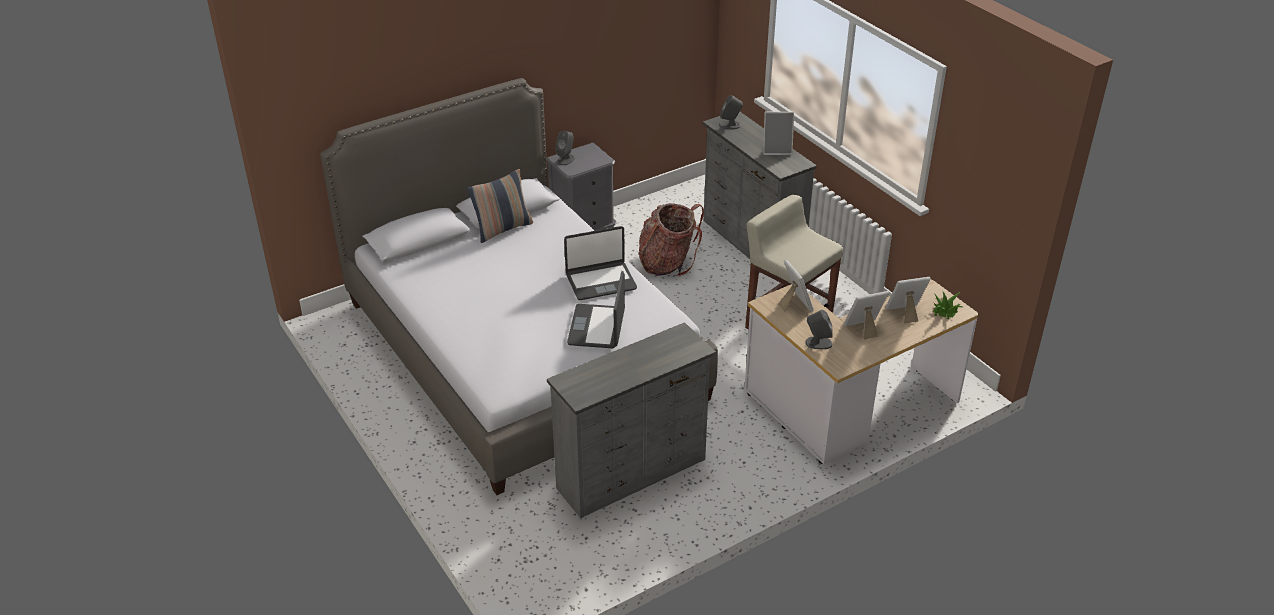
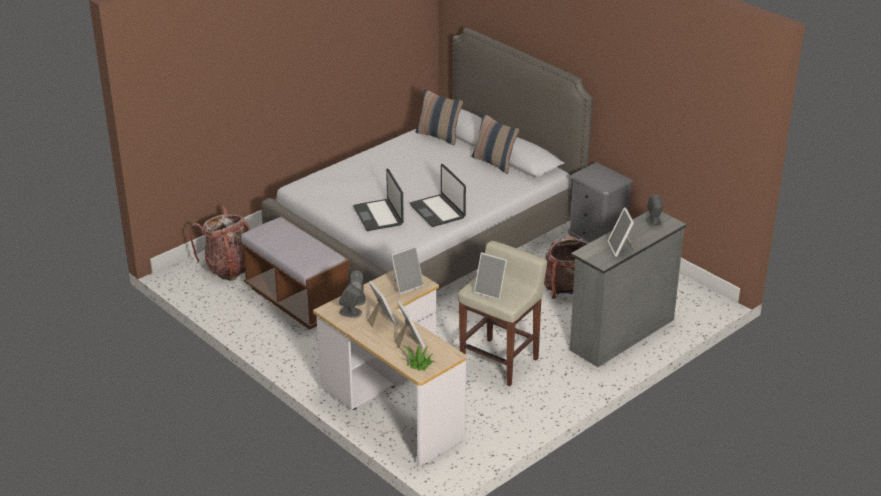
camera: 80 degrees right, 5 degrees down
grey dresser [547,322,716,518] -> brown bench [240,216,350,330]
grey speaker [555,131,575,165] -> grey speaker moved to [339,283,362,318]
laptop [567,271,625,348] -> laptop turned 105 degrees counterclockwise [353,169,404,231]
none -> backpack [189,205,250,281]
none -> pillow [415,89,463,145]
none -> picture frame [474,252,507,300]

